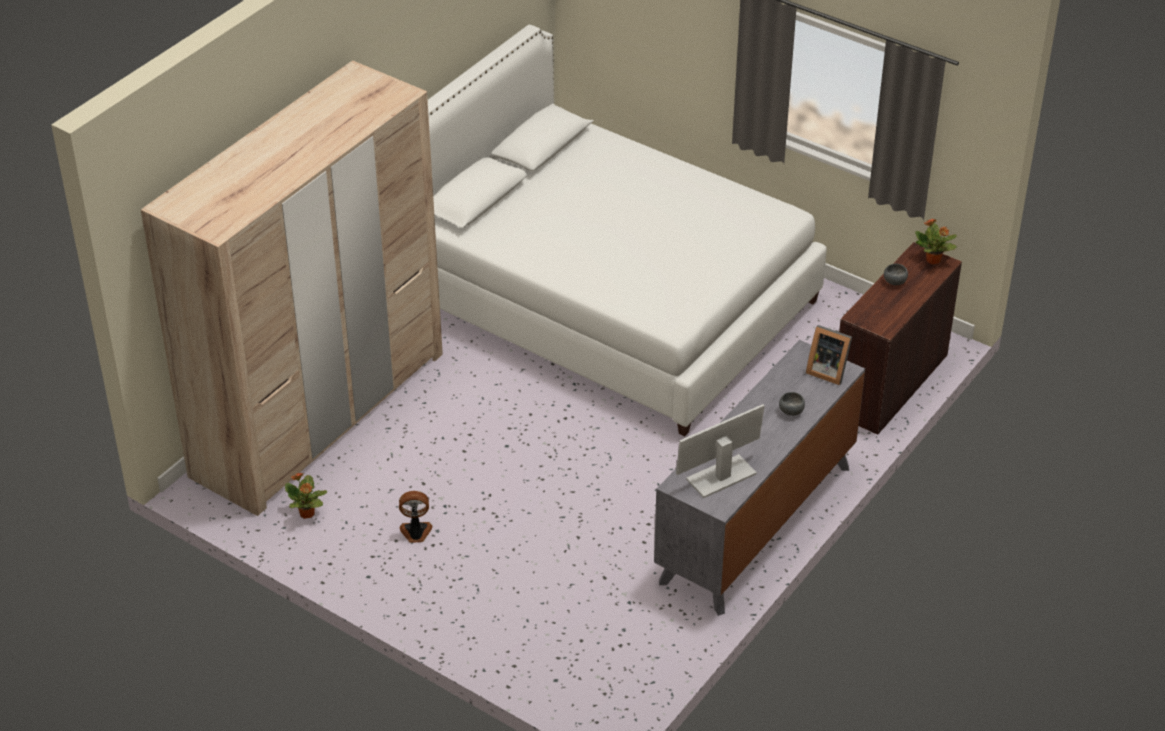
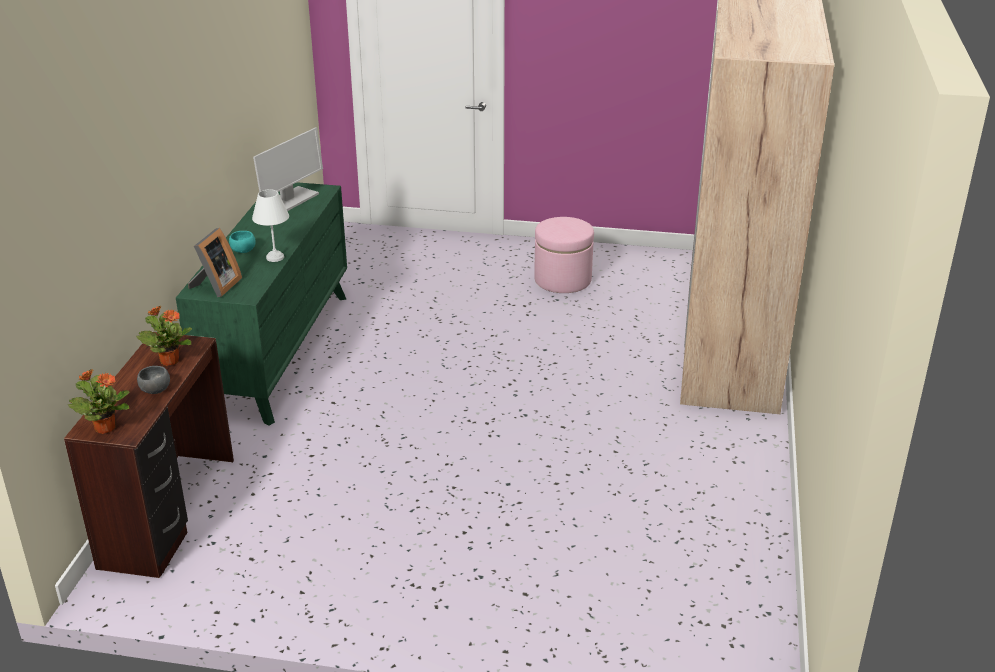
camera: 155 degrees right, 10 degrees down
potted plant [285,472,327,519] -> potted plant moved to [136,305,192,366]
fan [399,491,433,543] -> pink ottoman [534,217,594,293]
white bed [428,25,827,436] -> none
grey dresser [654,340,865,616] -> green dresser [176,182,347,426]
grey bowl [779,392,805,416] -> turquoise bowl [229,231,256,253]
picture frame [806,325,852,385] -> picture frame turned 105 degrees clockwise [188,228,242,297]
none -> white table lamp [252,189,289,262]

